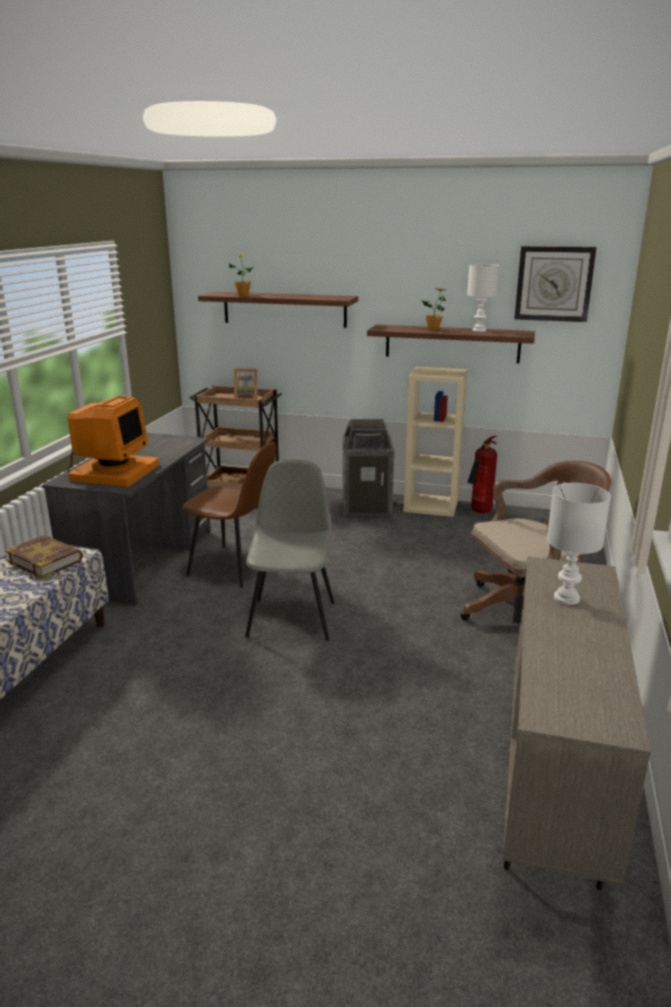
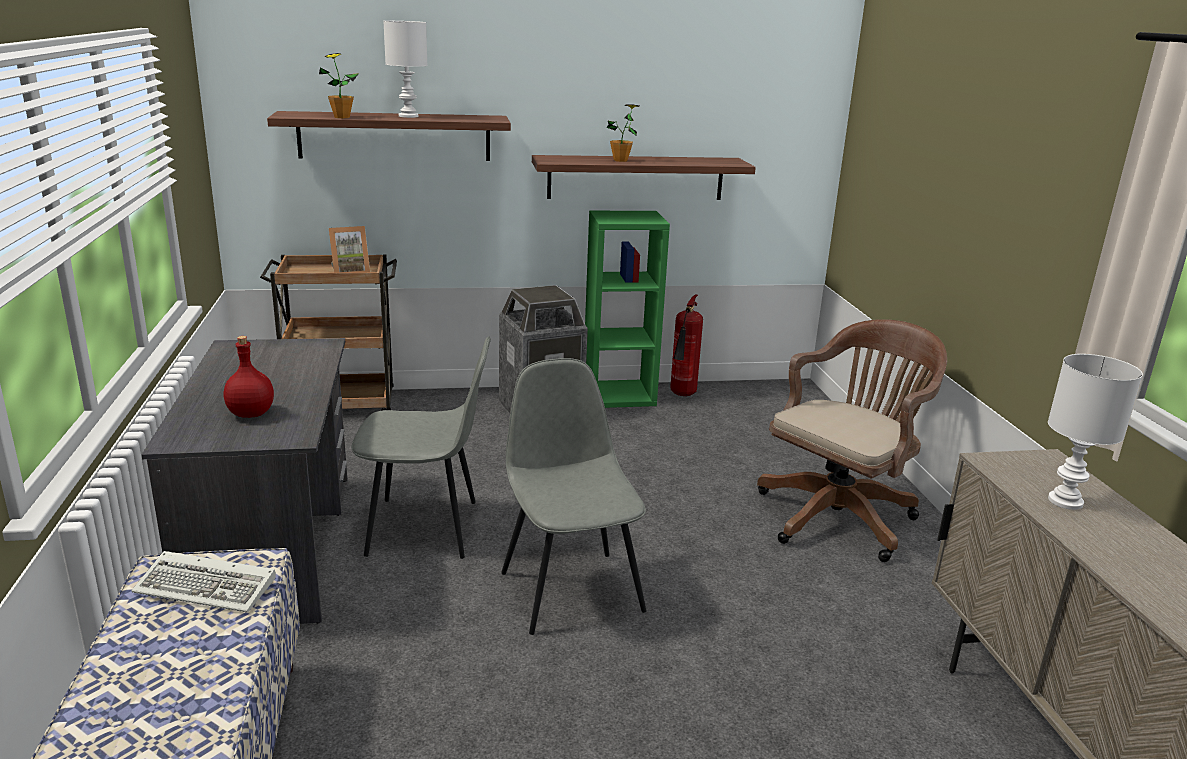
camera: 25 degrees left, 0 degrees up
book [5,535,83,578] -> keyboard [132,551,276,613]
monitor [67,396,159,487] -> red bottle [224,336,274,418]
brown chair [182,442,276,588] -> grey chair [351,336,491,559]
beige bookcase [404,367,467,517] -> green bookcase [585,211,670,408]
white table lamp [467,264,499,332] -> white table lamp moved to [384,21,428,118]
wall clock [514,246,597,322] -> none

